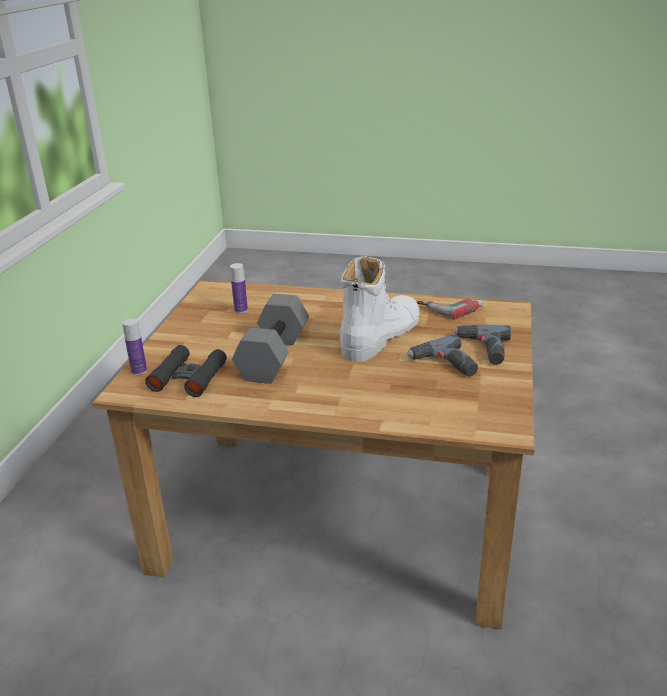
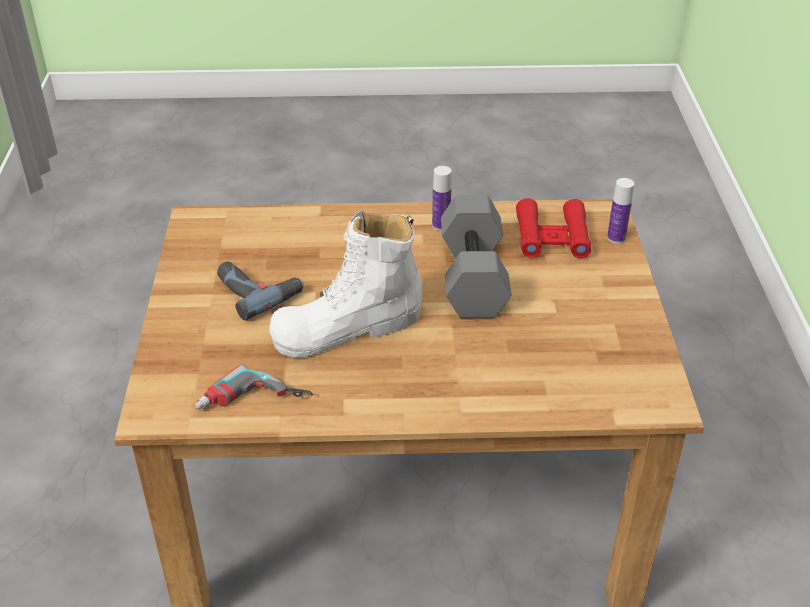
camera: 165 degrees right, 10 degrees up
black binoculars [145,345,227,397] -> red binoculars [516,198,591,258]
bottle [230,263,248,313] -> bottle moved to [432,166,452,231]
white boot [340,256,420,362] -> white boot turned 45 degrees clockwise [270,210,422,358]
power drill [454,325,511,365] -> none

